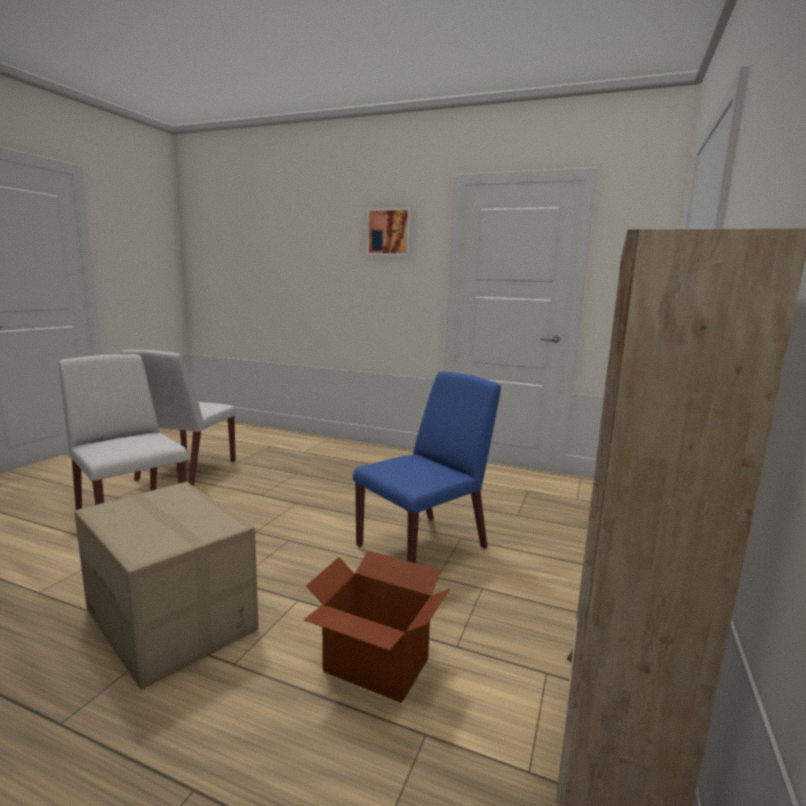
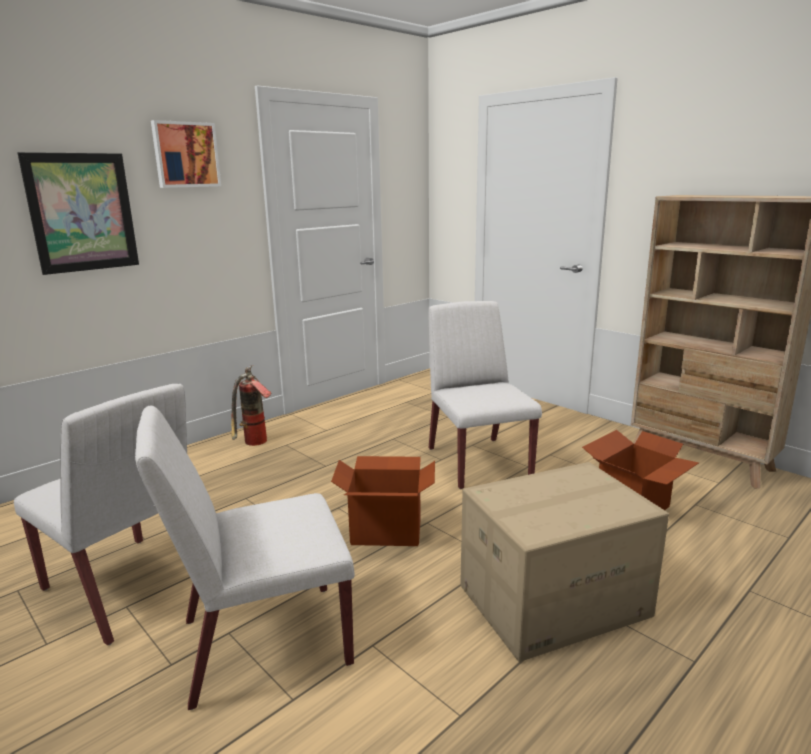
camera: 65 degrees left, 5 degrees up
blue chair [353,371,501,563] -> white chair [428,301,542,489]
none -> picture [17,152,139,275]
none -> fire extinguisher [231,365,272,446]
none -> cardboard box [331,456,435,546]

